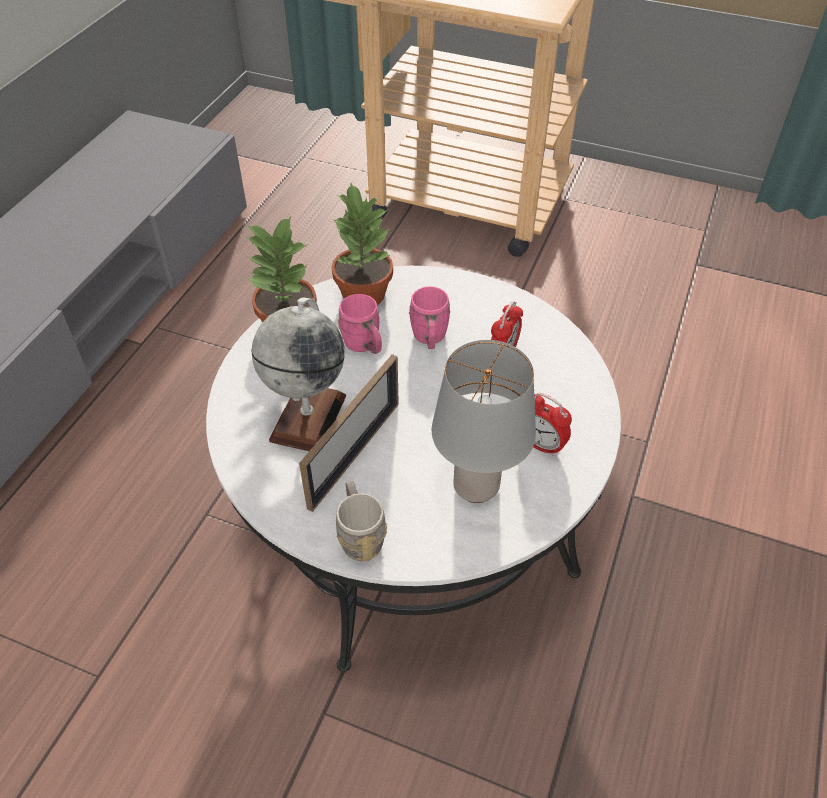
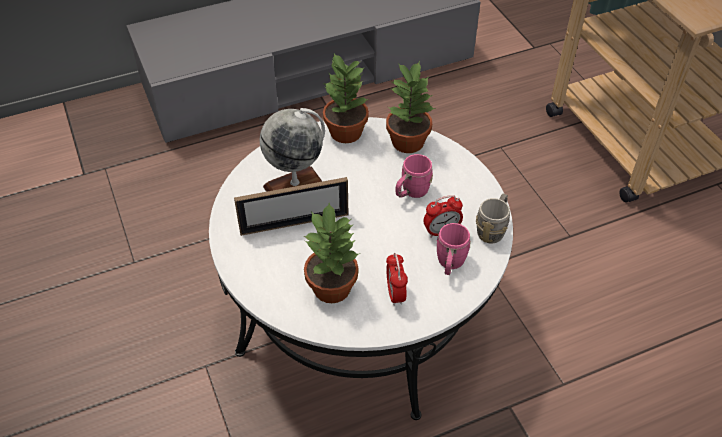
camera: 45 degrees right, 0 degrees up
grey mug [336,481,387,561] -> grey mug moved to [476,194,510,243]
pink mug [338,294,382,354] -> pink mug moved to [437,223,471,275]
grey table lamp [432,340,536,503] -> potted plant [303,203,360,303]

